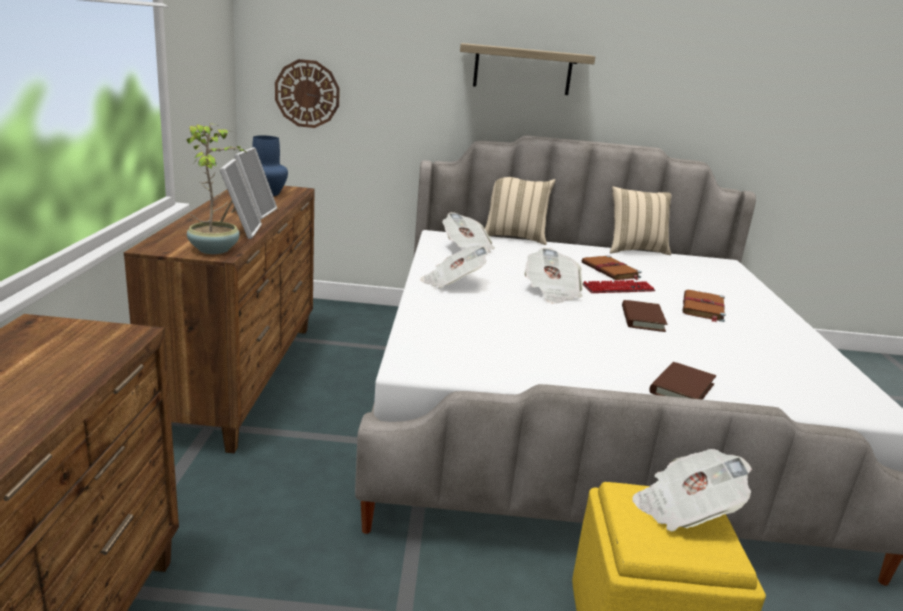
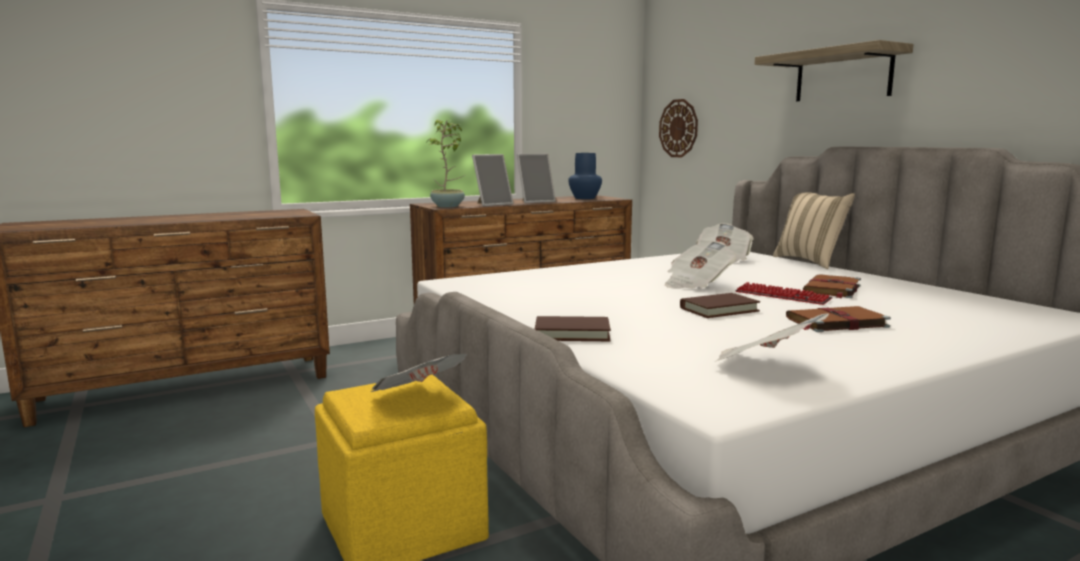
camera: 60 degrees right, 10 degrees down
newspaper [420,246,489,288] -> newspaper moved to [715,313,829,362]
beige pillow [610,187,672,255] -> none

